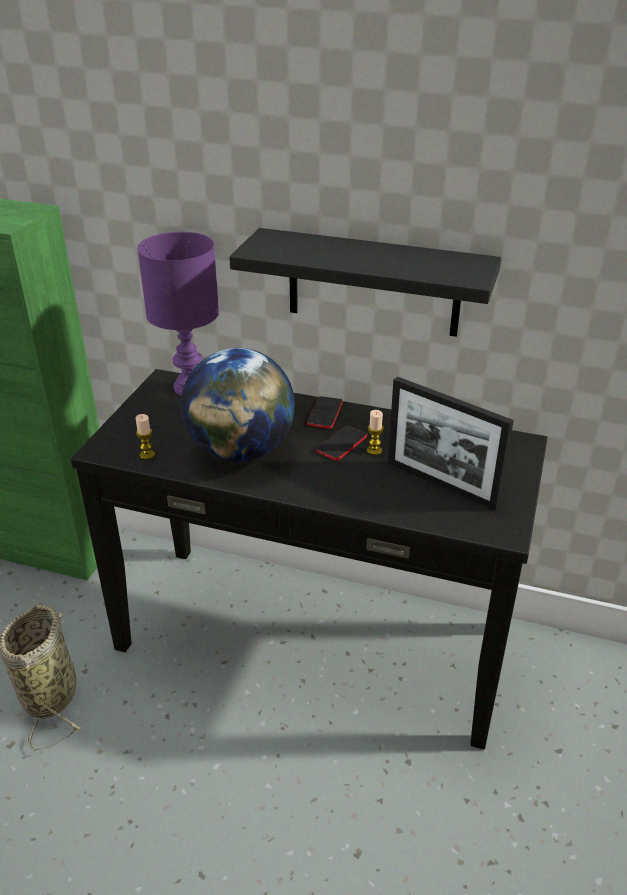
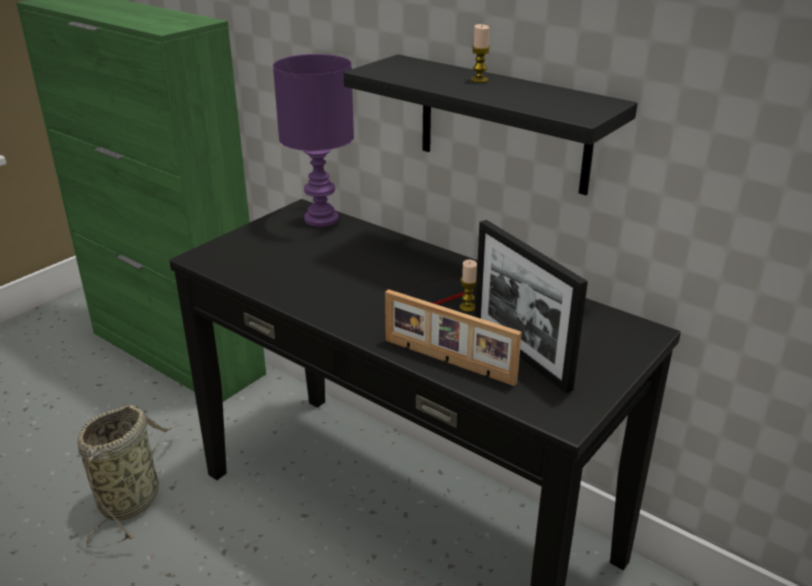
camera: 20 degrees right, 5 degrees down
candle [136,414,155,459] -> candle moved to [470,24,490,83]
globe [181,348,295,462] -> none
phone [307,396,342,429] -> none
none -> picture frame [385,289,522,386]

